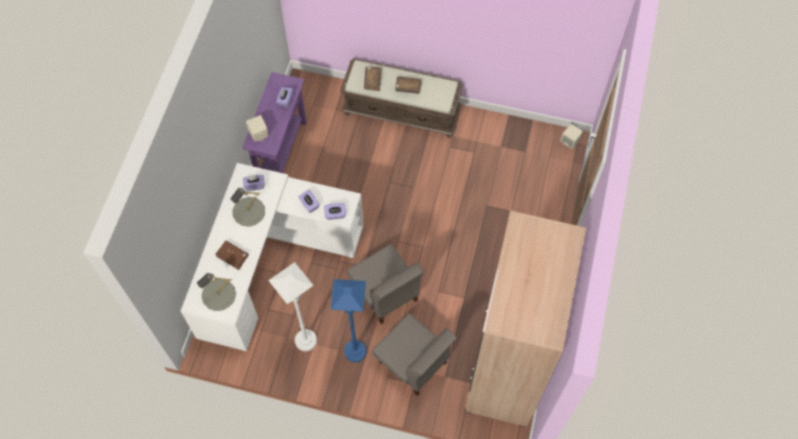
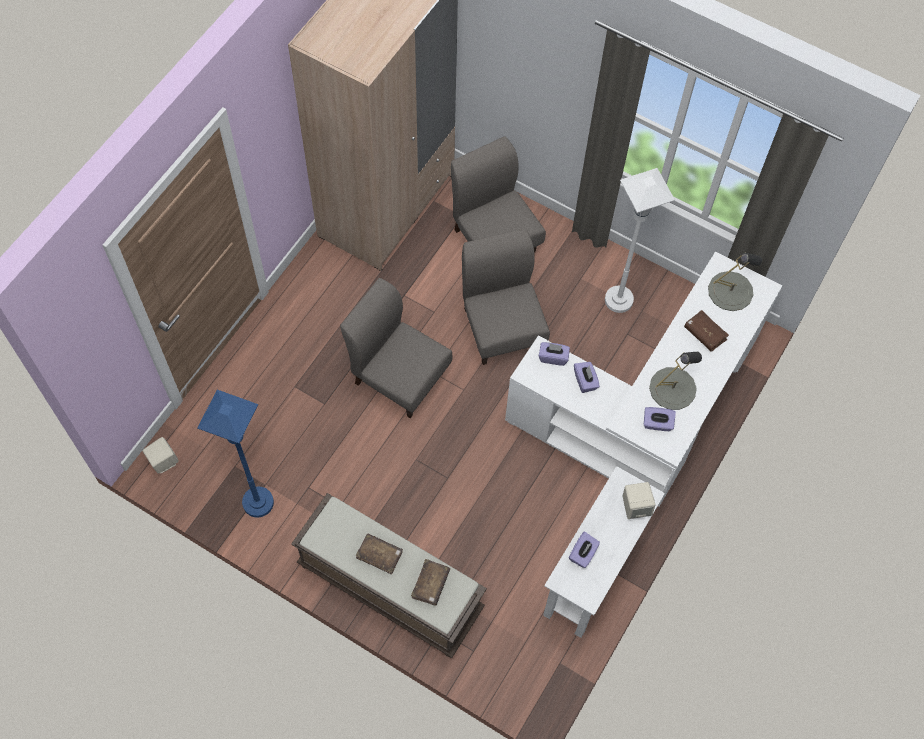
camera: 165 degrees left, 0 degrees up
purple console table [242,72,307,173] -> white console table [543,466,665,638]
blue floor lamp [331,279,367,362] -> blue floor lamp moved to [197,390,274,518]
none -> grey chair [340,278,453,418]

